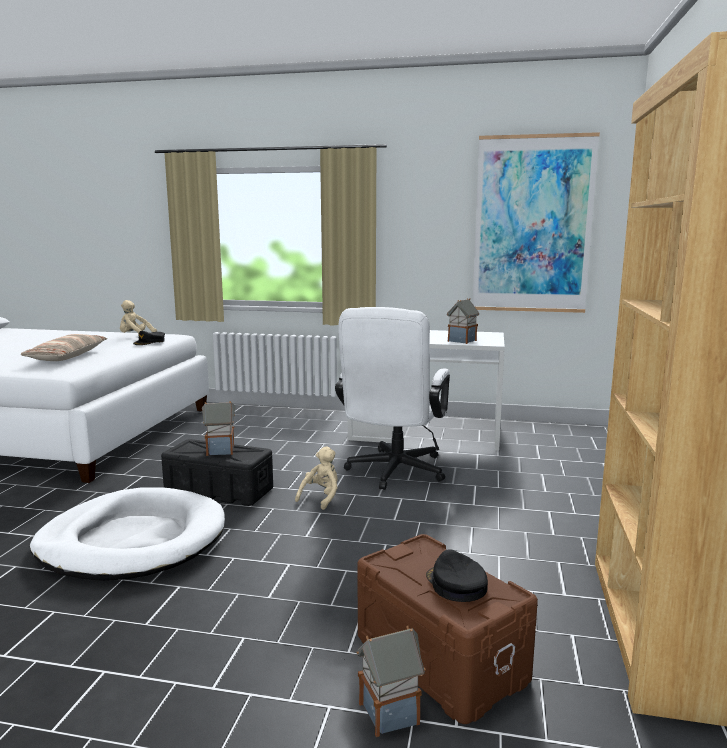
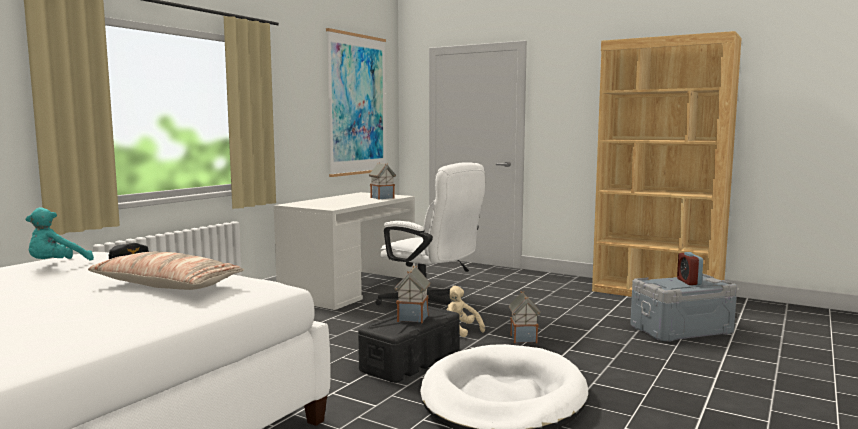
camera: 70 degrees left, 5 degrees down
beige plush toy [120,300,157,334] -> turquoise plush toy [25,208,94,261]
toy house [356,626,426,737] -> toy house moved to [509,291,541,343]
brown storage box [358,534,538,724] -> grey storage box [630,273,737,342]
black cap [426,549,488,602] -> alarm clock [677,252,703,285]

